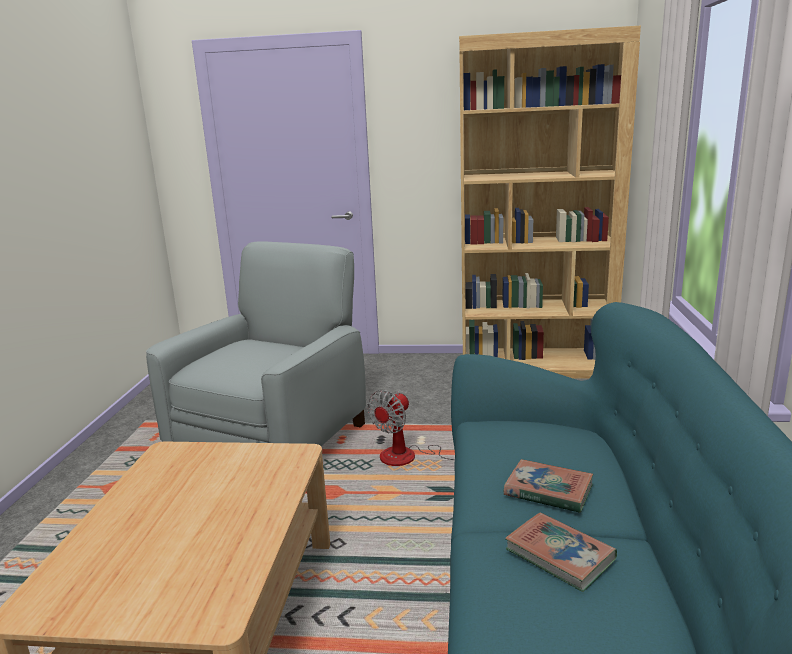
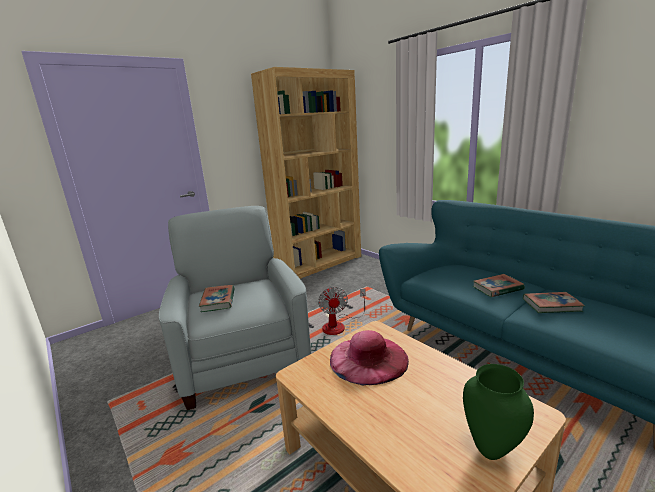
camera: 45 degrees left, 0 degrees up
none -> book [199,285,235,312]
none -> pink hat [330,330,409,386]
none -> green vase [463,364,534,460]

